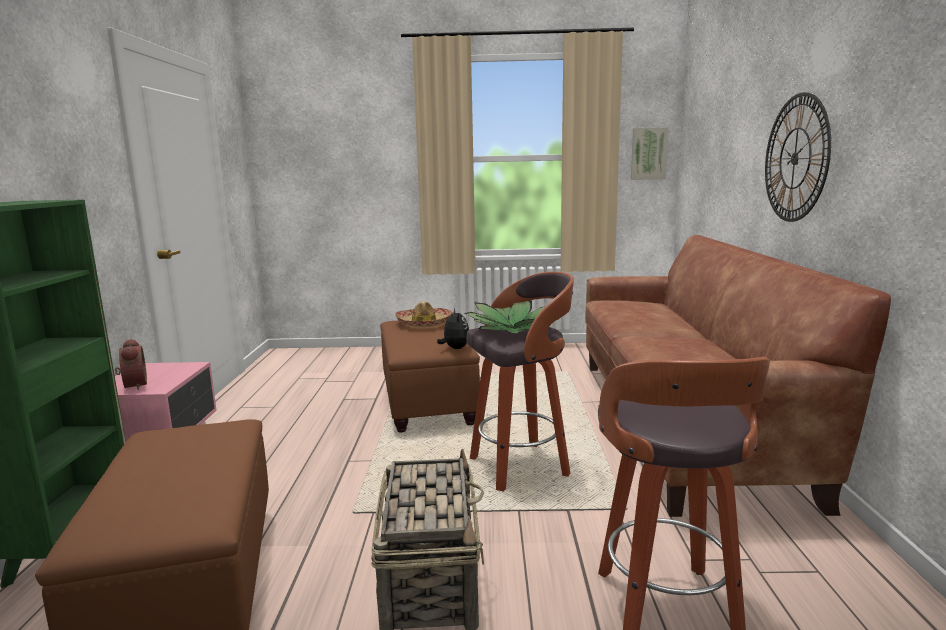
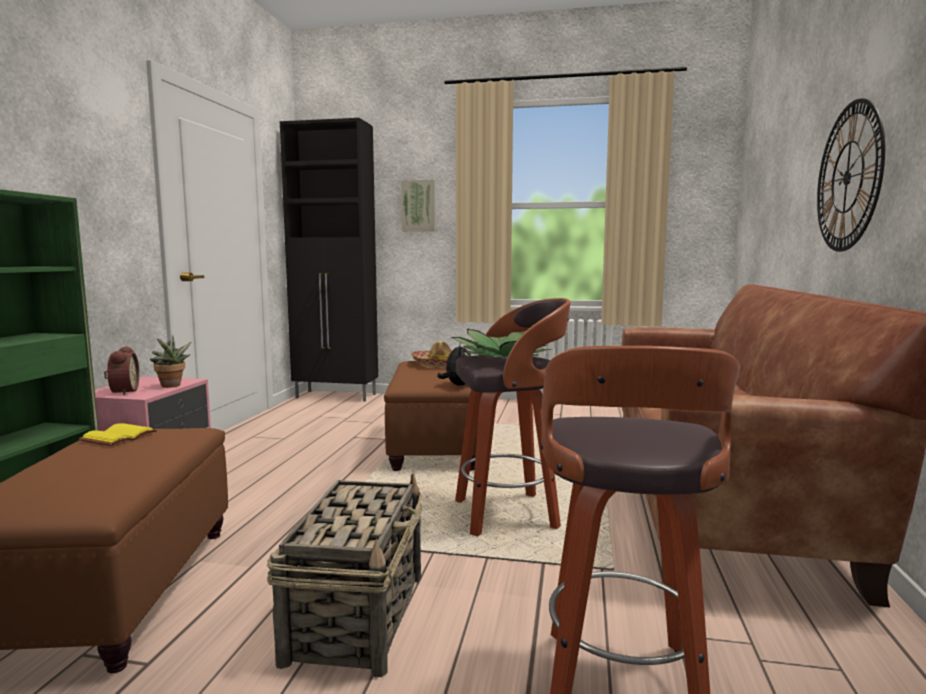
camera: 10 degrees right, 5 degrees down
picture [631,127,669,180] -> picture moved to [401,179,436,231]
none -> yellow book [79,423,157,446]
none -> potted plant [150,335,191,388]
none -> black cabinet [280,118,378,402]

